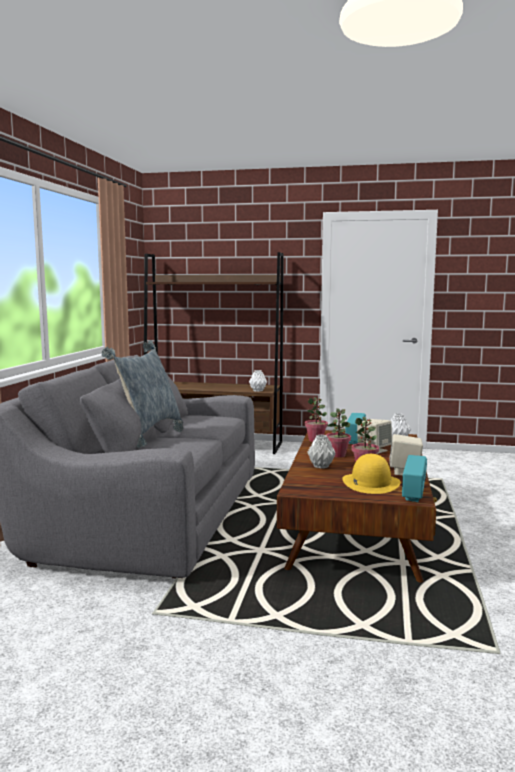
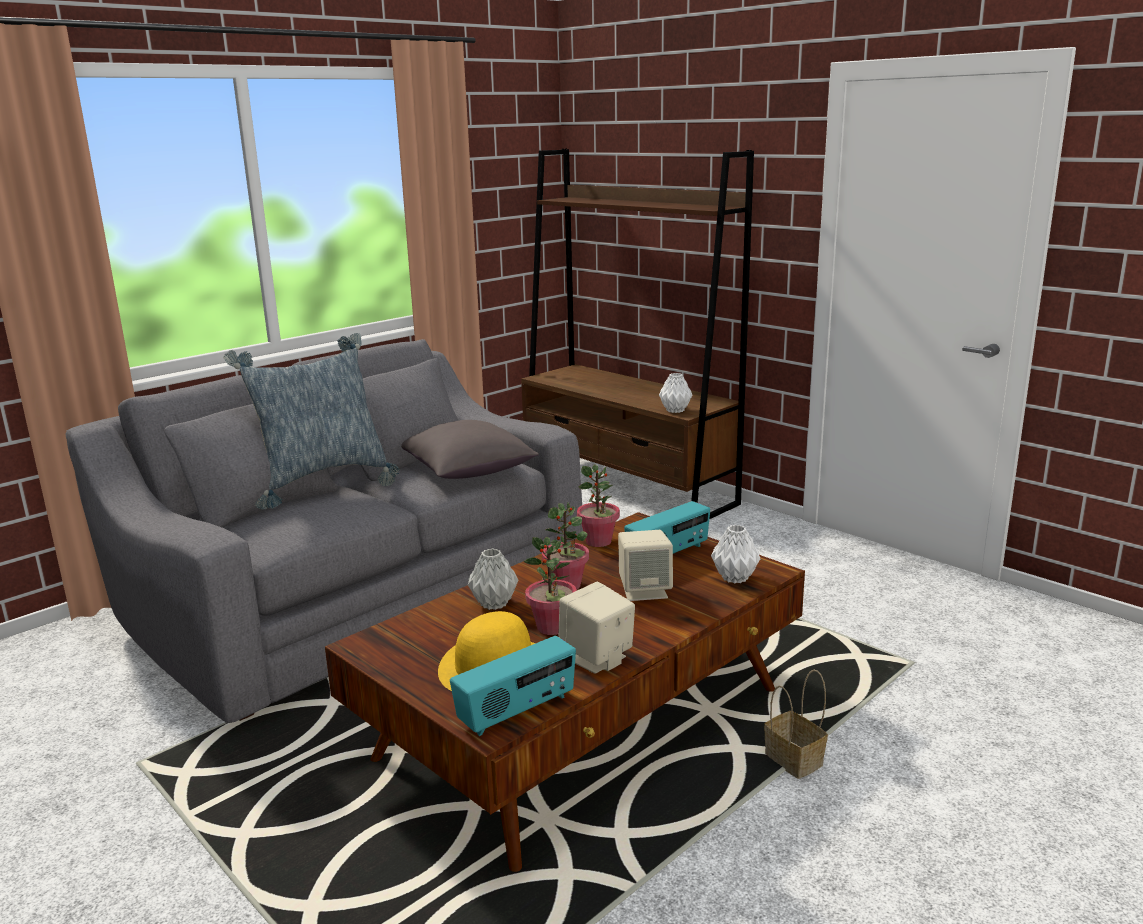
camera: 35 degrees right, 10 degrees up
none -> grey pillow [401,420,539,479]
none -> basket [764,669,828,779]

